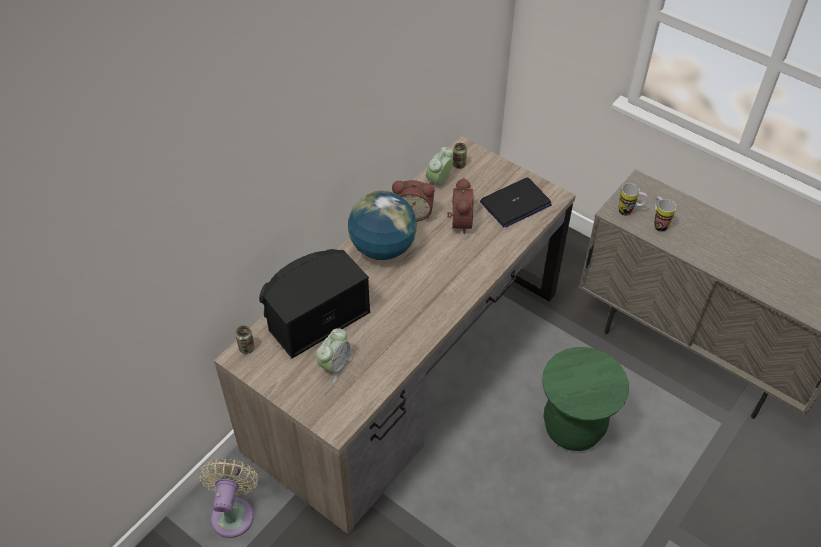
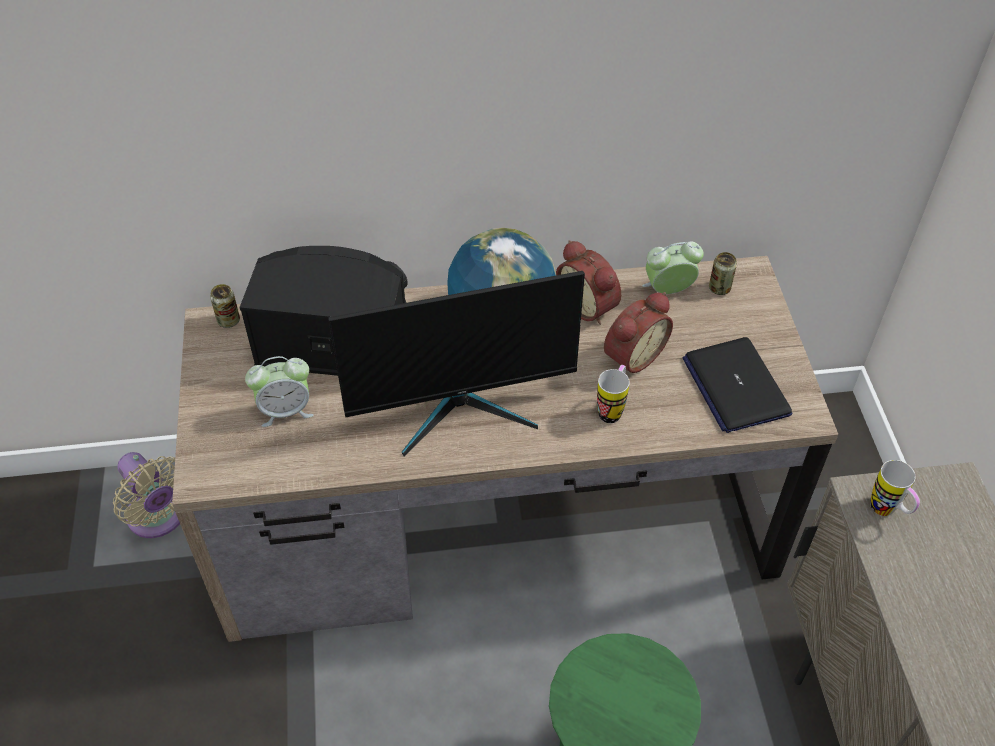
camera: 45 degrees right, 0 degrees up
beige fan [199,458,258,538] -> beige fan turned 90 degrees clockwise [113,452,180,538]
laptop [480,178,552,227] -> laptop turned 60 degrees clockwise [683,337,792,433]
mug [654,197,676,232] -> mug moved to [597,365,630,423]
none -> monitor [328,271,585,456]

